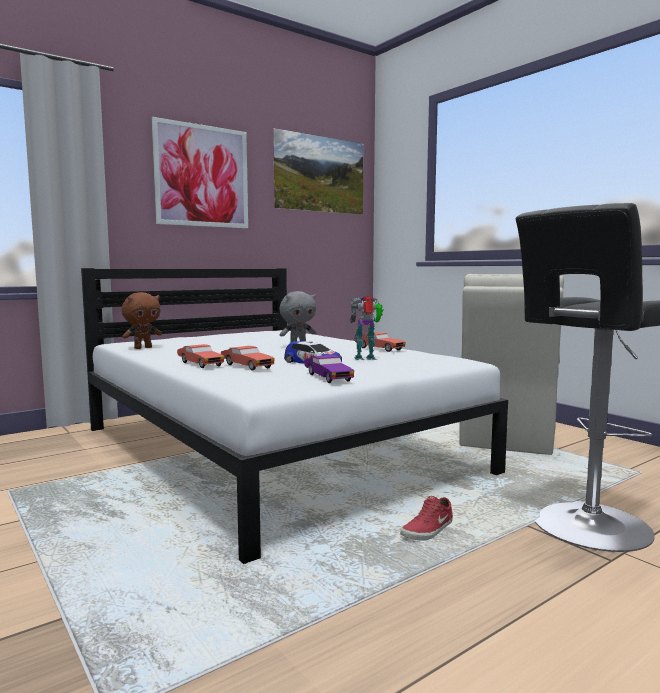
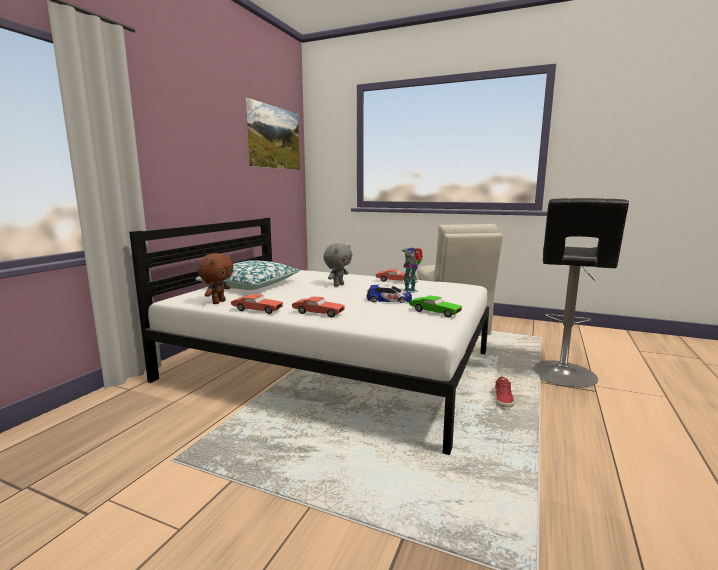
camera: 30 degrees left, 5 degrees up
picture [152,117,248,228] -> none
red toy car [221,346,275,370] -> red toy car moved to [231,294,283,314]
purple toy car [304,355,354,383] -> green toy car [409,296,462,317]
none -> pillow [195,260,300,290]

